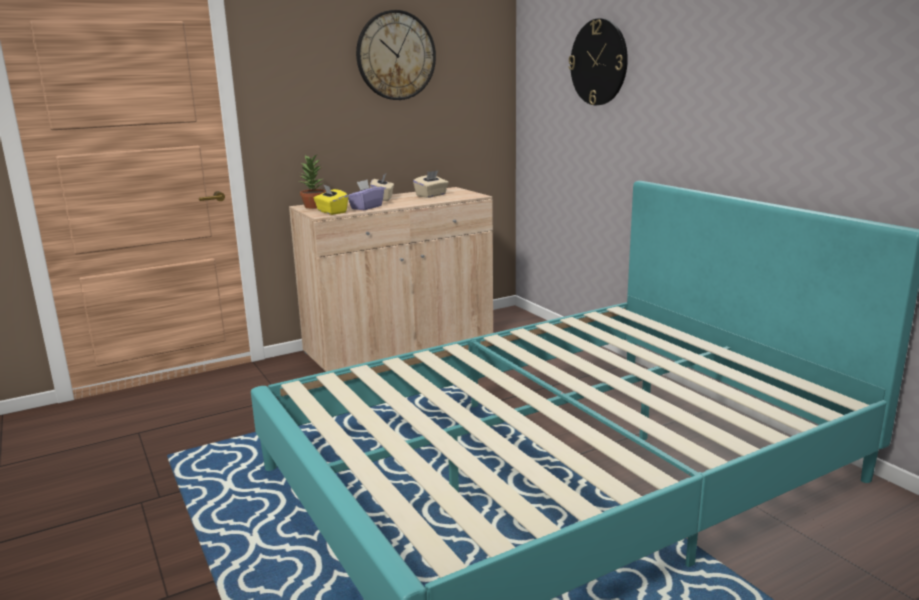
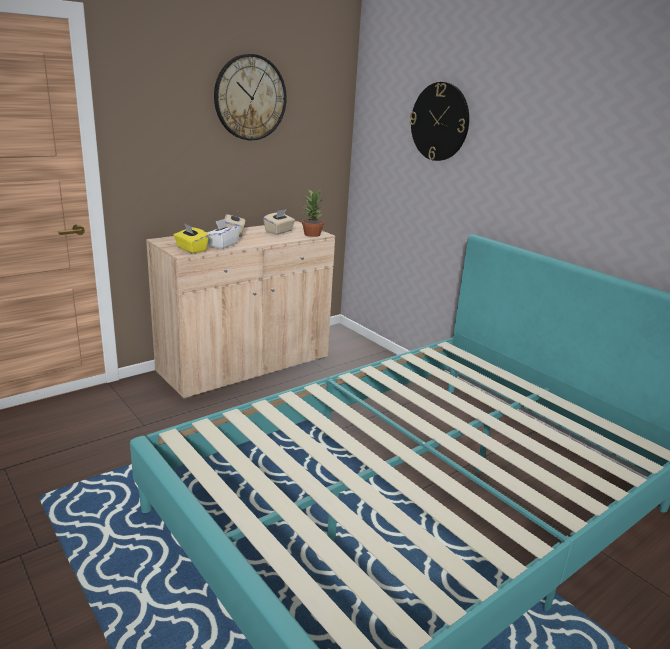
camera: 10 degrees left, 5 degrees up
potted plant [299,153,326,209] -> potted plant moved to [302,190,324,237]
purple tissue box [348,180,384,210] -> white tissue box [207,219,240,249]

